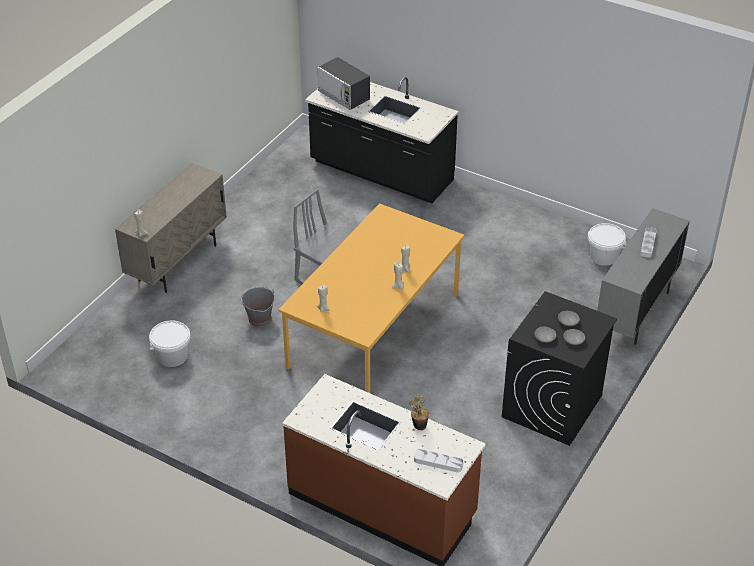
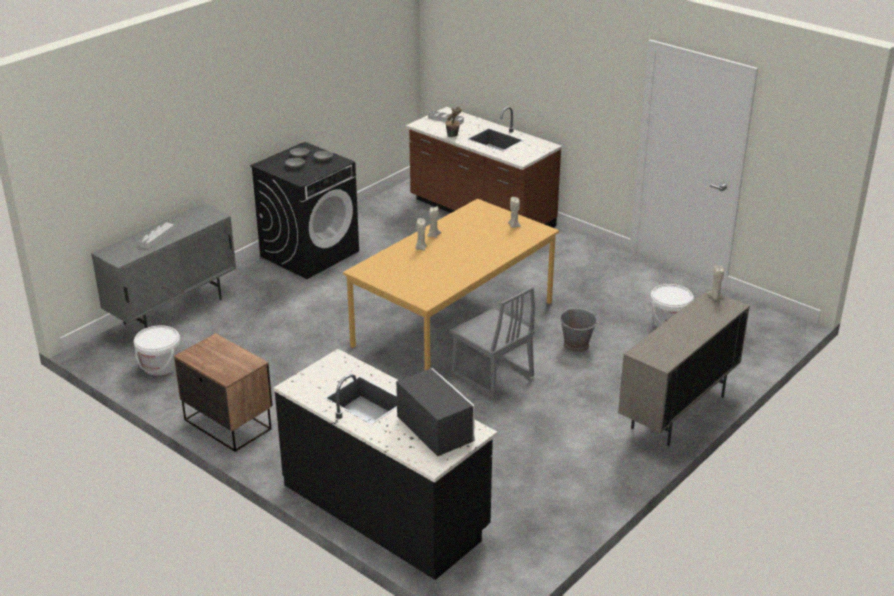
camera: 170 degrees left, 10 degrees down
none -> nightstand [174,333,273,452]

